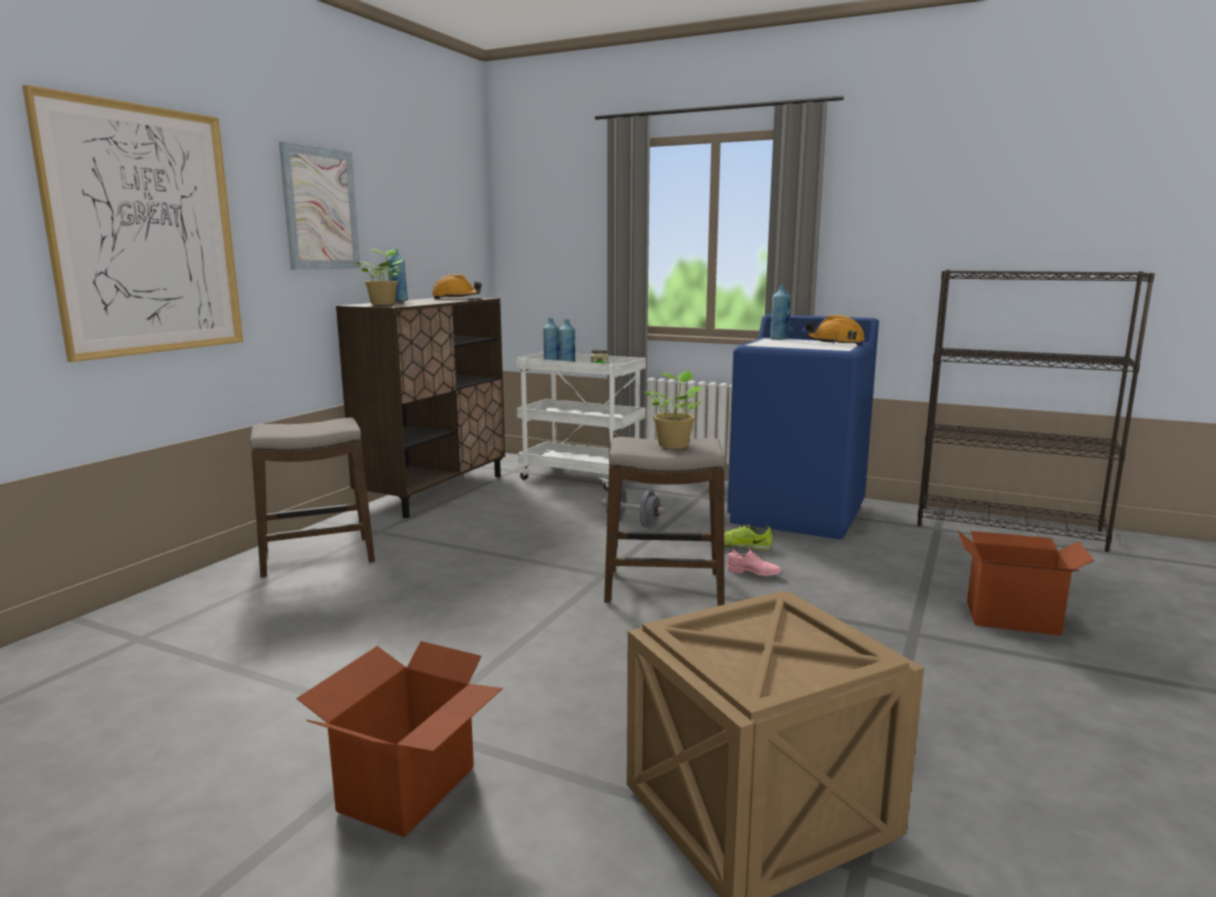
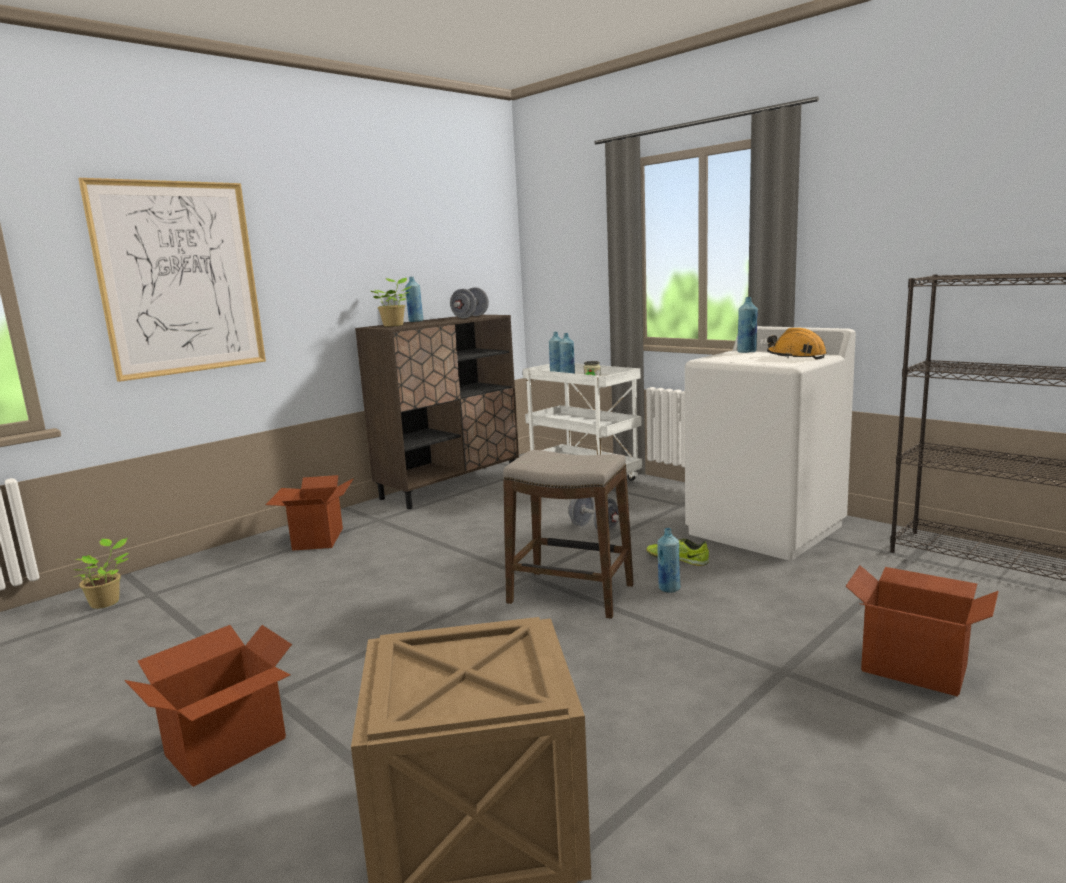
camera: 20 degrees right, 0 degrees up
stool [250,418,375,578] -> cardboard box [266,475,354,551]
picture [279,142,360,270] -> none
orange hard hat [432,274,482,299] -> grey dumbbell [450,287,489,318]
potted plant [644,371,702,449] -> potted plant moved to [74,538,129,609]
blue washing machine [727,314,879,539] -> white washing machine [685,326,856,560]
pink shoe [727,548,783,576] -> blue bottle [657,528,681,593]

